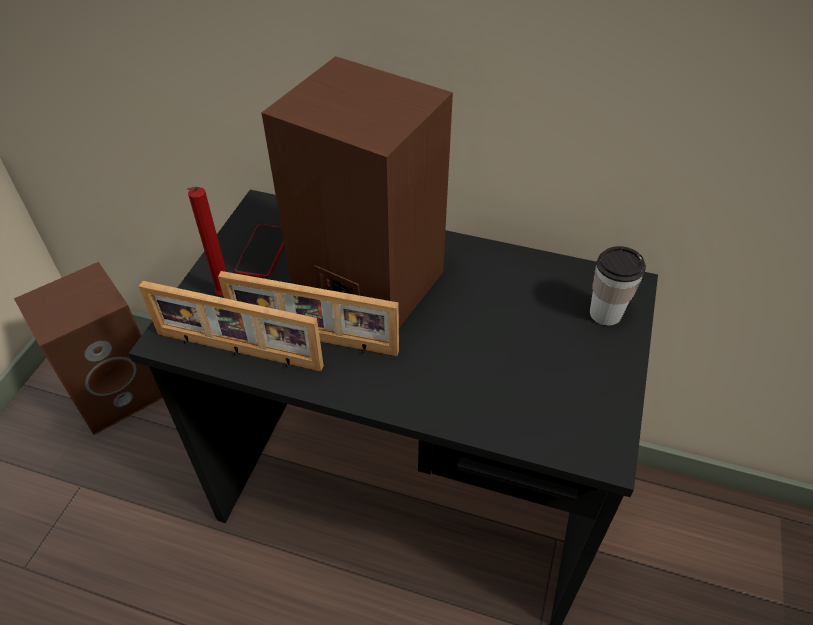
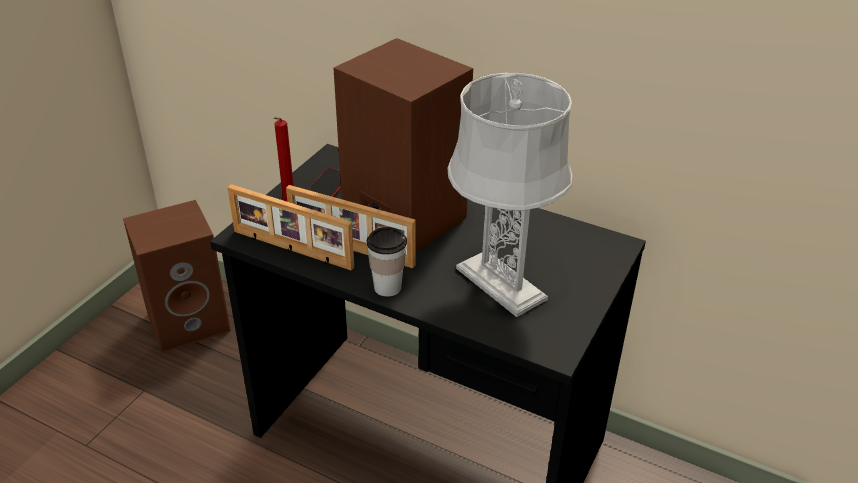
camera: 10 degrees right, 10 degrees down
cup [590,246,646,326] -> cup moved to [366,227,407,297]
none -> grey table lamp [447,72,573,317]

